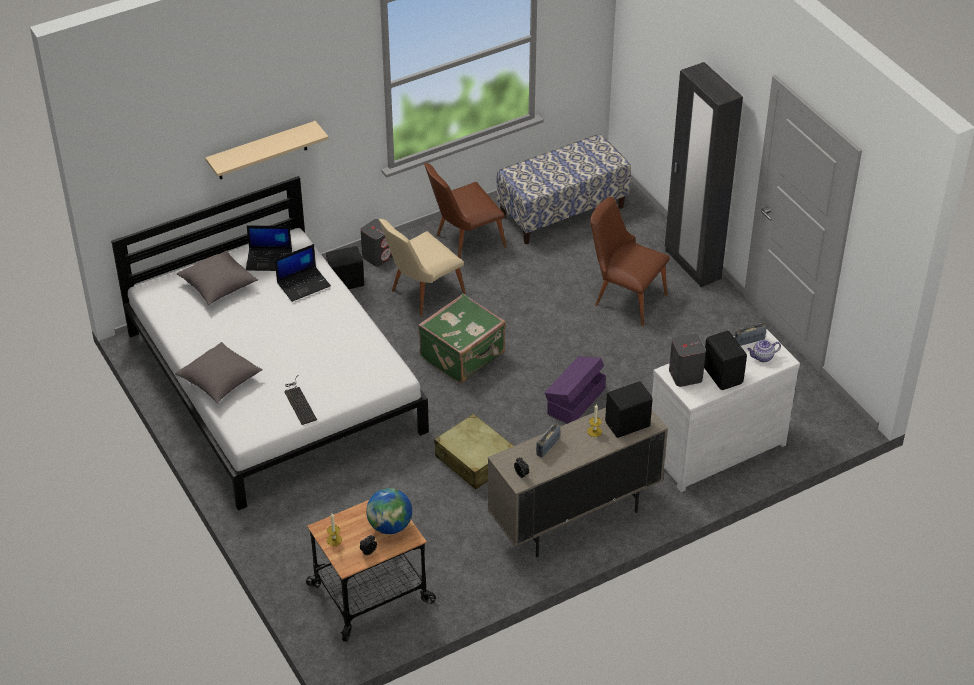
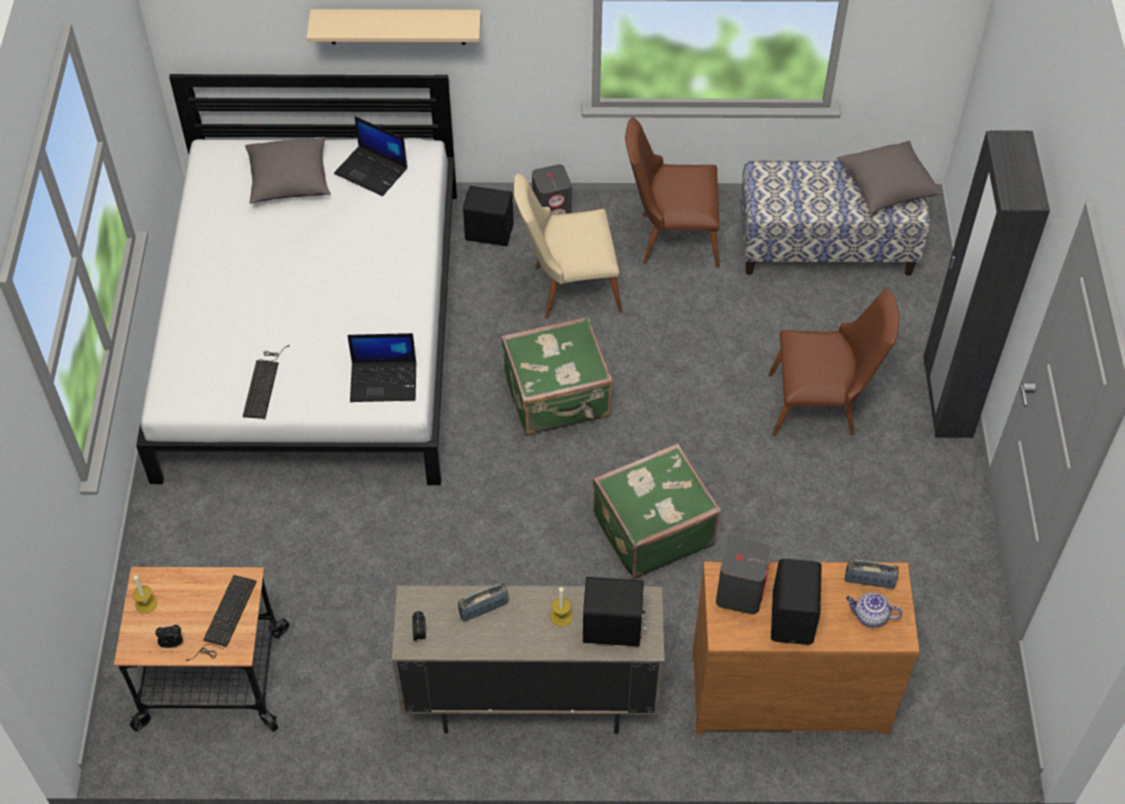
camera: 30 degrees right, 10 degrees up
grey pillow [175,342,263,403] -> grey pillow moved to [837,141,943,213]
laptop [275,244,331,302] -> laptop moved to [347,333,416,402]
globe [366,488,412,534] -> keyboard [186,575,257,661]
beige suitcase [434,414,514,489] -> none
purple storage box [545,356,606,424] -> green suitcase [593,443,721,579]
brown chair [590,197,670,326] -> brown chair turned 120 degrees clockwise [768,289,899,436]
white dresser [652,329,800,492] -> brown dresser [693,562,920,735]

